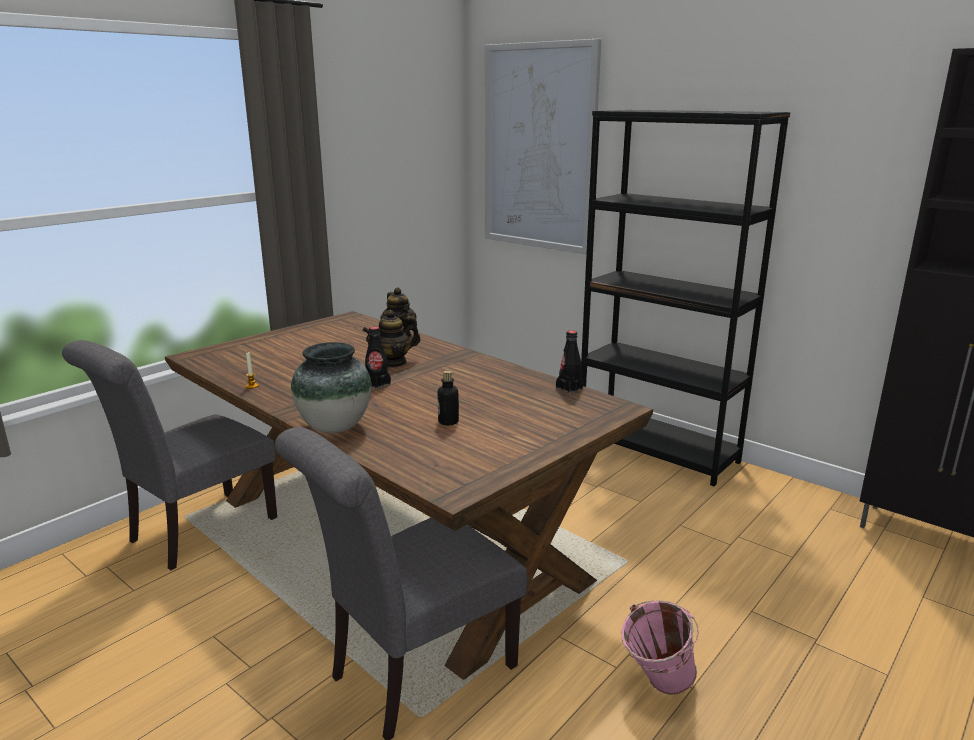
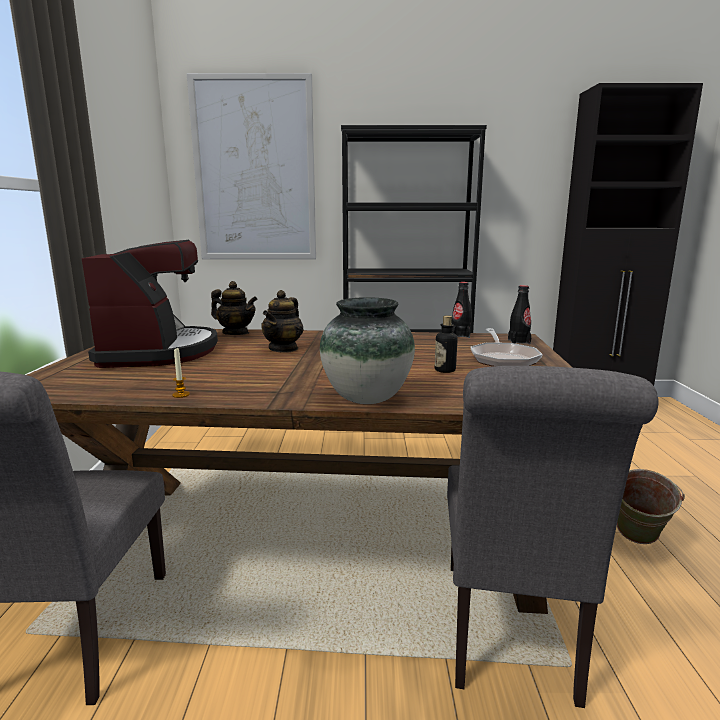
camera: 40 degrees left, 5 degrees down
black bottle [365,327,391,389] -> black bottle moved to [508,285,531,344]
pink bucket [622,601,699,695] -> green bucket [617,469,685,544]
none -> coffee machine [81,240,218,368]
none -> frying pan [470,328,543,367]

